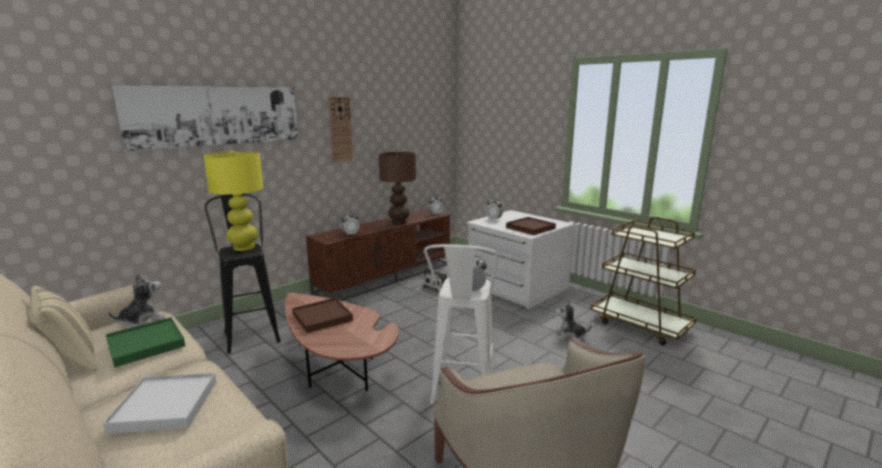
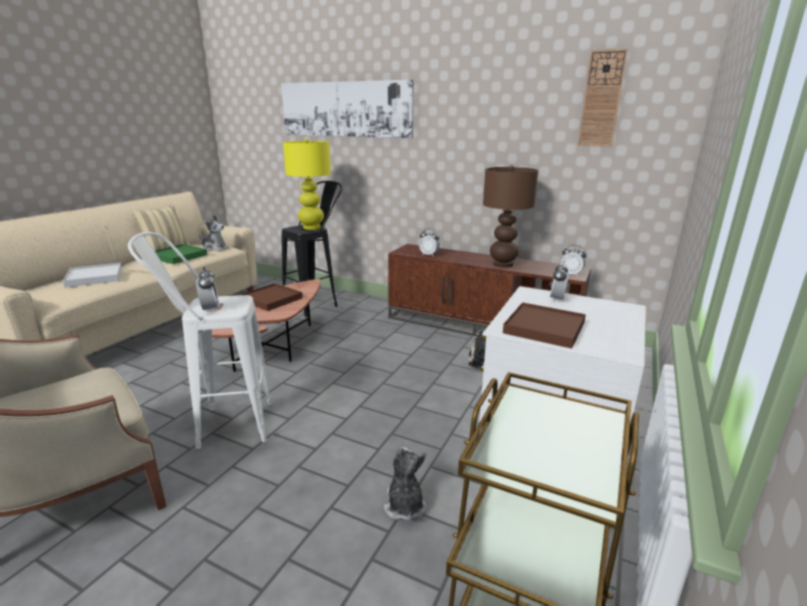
camera: 70 degrees right, 5 degrees up
wall clock [328,97,354,163] -> wall clock moved to [578,48,628,147]

